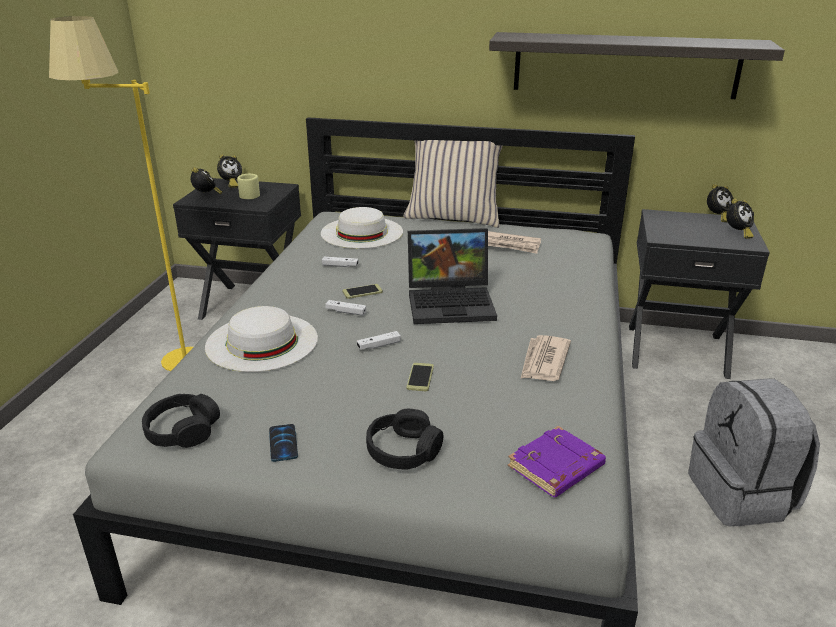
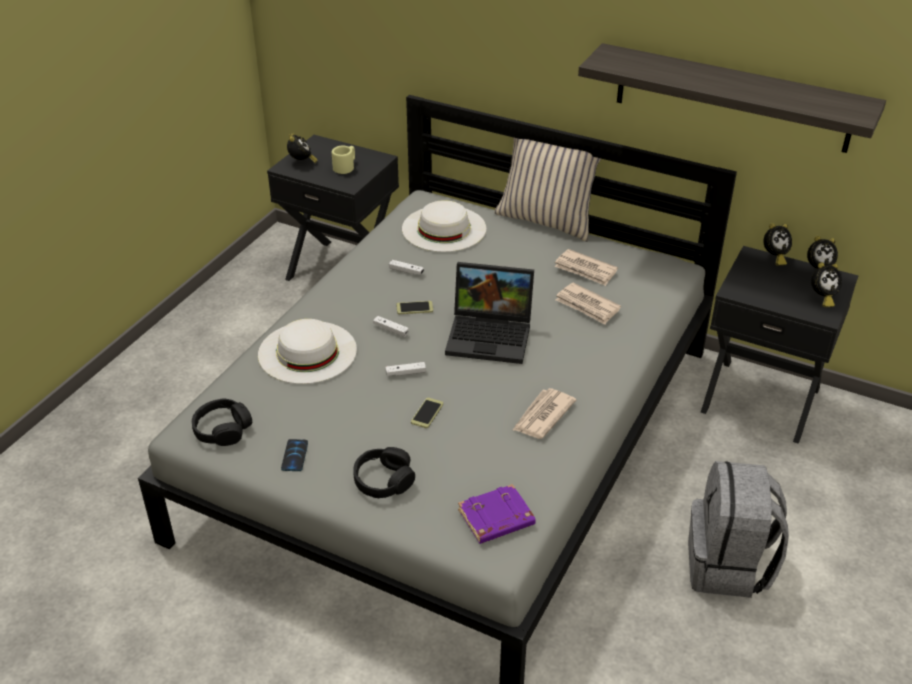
camera: 15 degrees right, 10 degrees up
yellow floor lamp [49,16,193,371] -> none
alarm clock [217,154,242,188] -> alarm clock moved to [763,223,792,266]
none -> newspaper [556,282,621,325]

